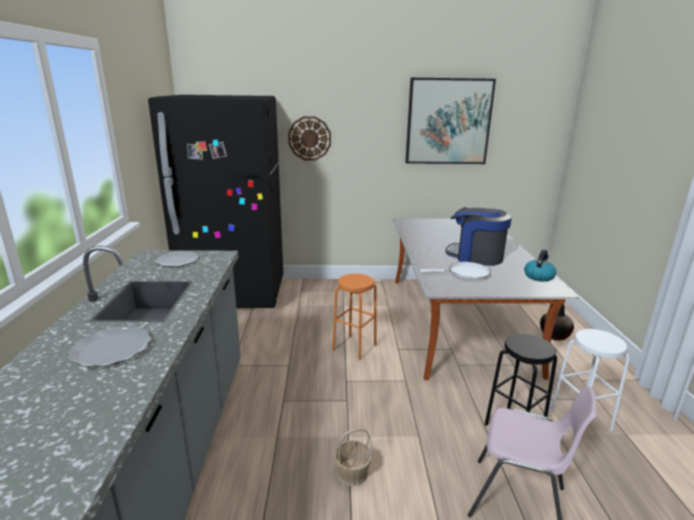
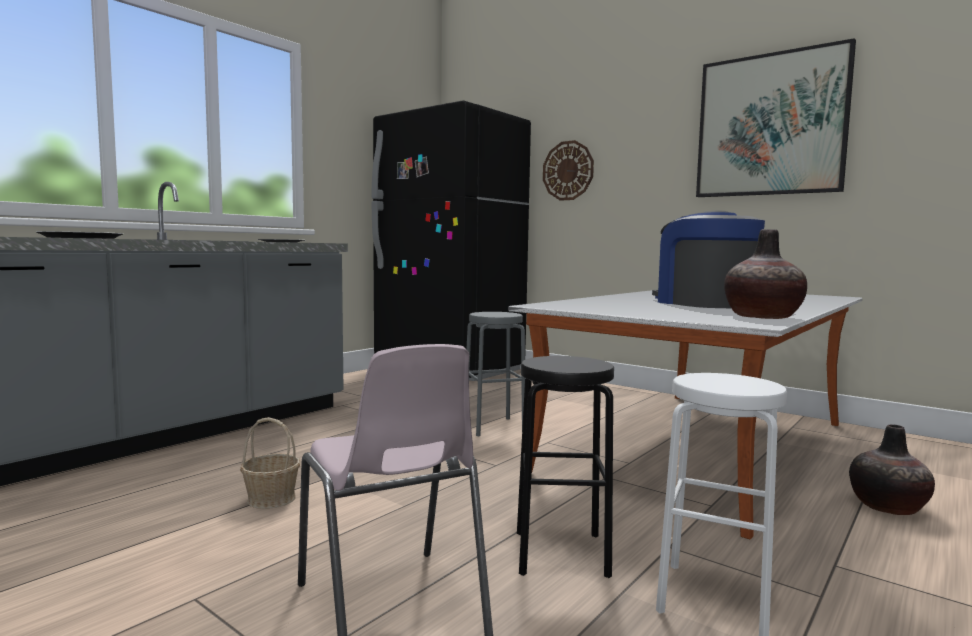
camera: 40 degrees right, 15 degrees down
orange stool [332,274,377,360] -> grey stool [467,312,525,436]
white frying pan [420,262,491,280] -> none
kettle [524,249,557,282] -> vase [724,229,807,319]

